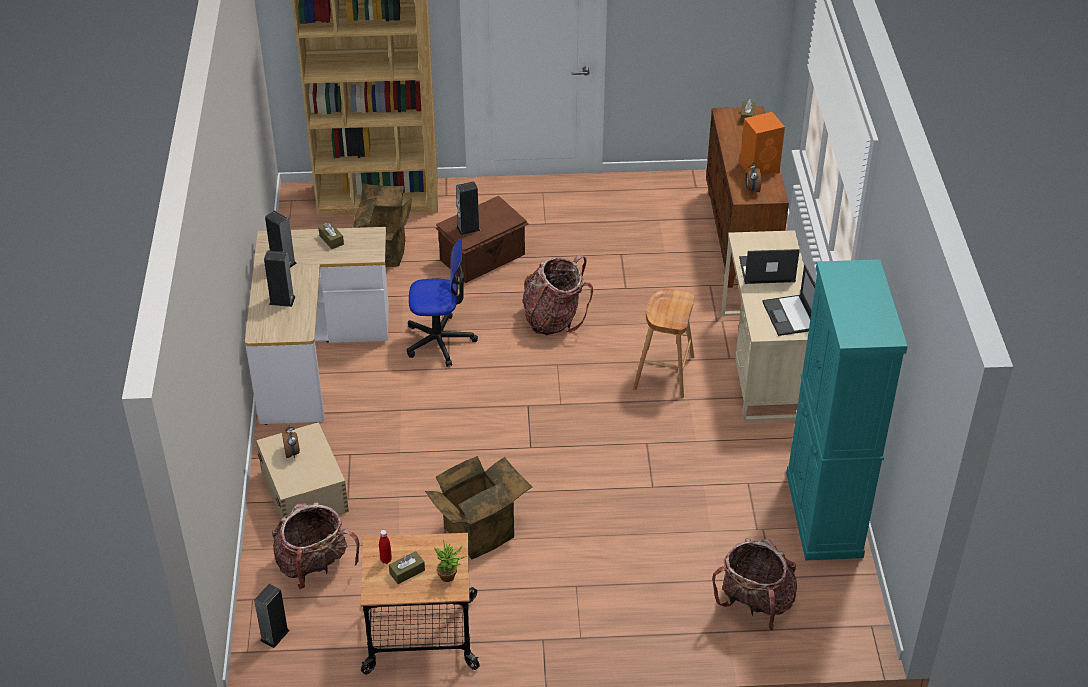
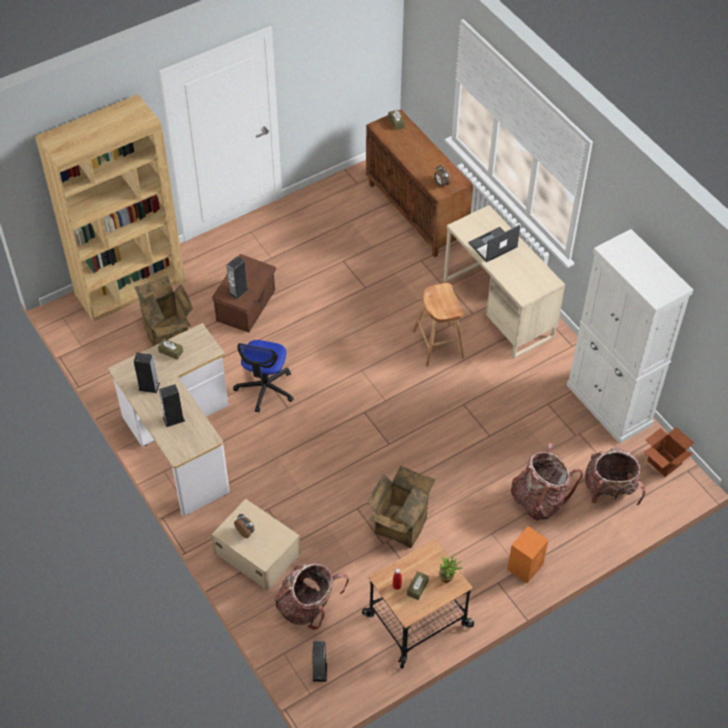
camera: 30 degrees left, 10 degrees up
office chair [407,239,478,367] -> office chair turned 135 degrees clockwise [233,340,294,413]
backpack [523,254,593,336] -> backpack moved to [511,442,582,521]
orange speaker [740,112,785,176] -> orange speaker moved to [507,526,549,583]
laptop [762,264,816,336] -> none
turquoise cabinet [786,259,908,560] -> white cabinet [567,229,693,444]
none -> cardboard box [644,427,694,477]

